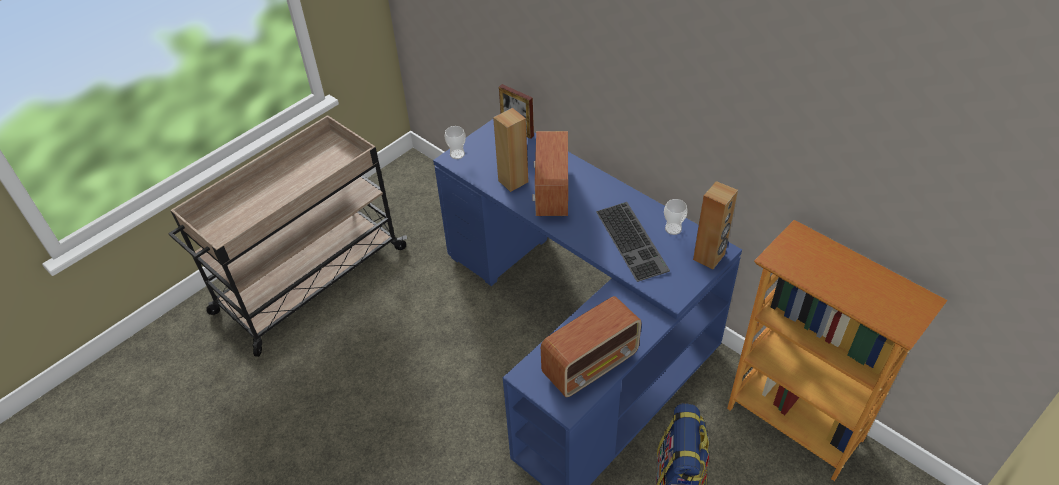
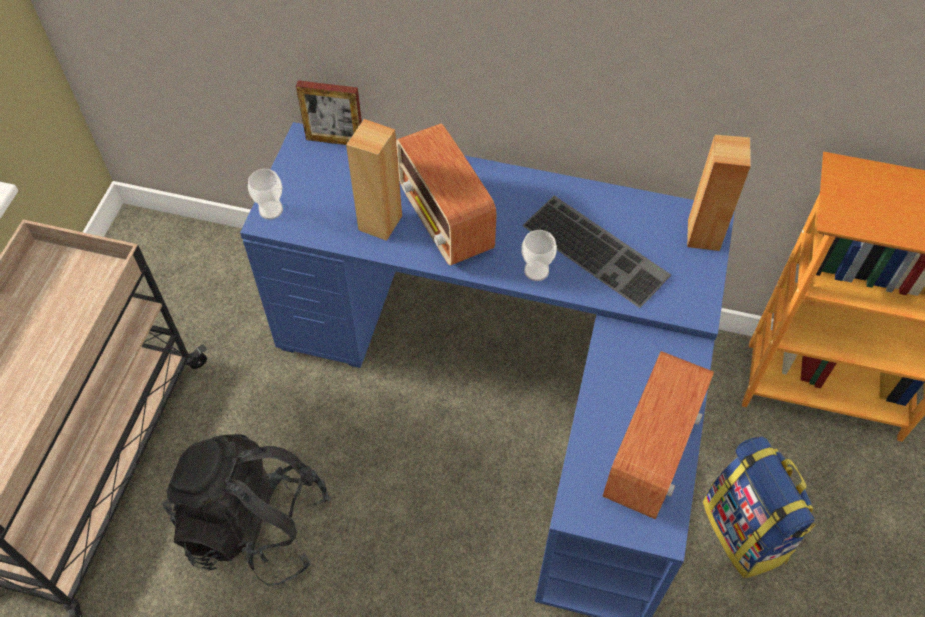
camera: 30 degrees left, 10 degrees up
cup [664,199,688,235] -> cup moved to [521,230,557,281]
none -> black backpack [162,434,331,586]

